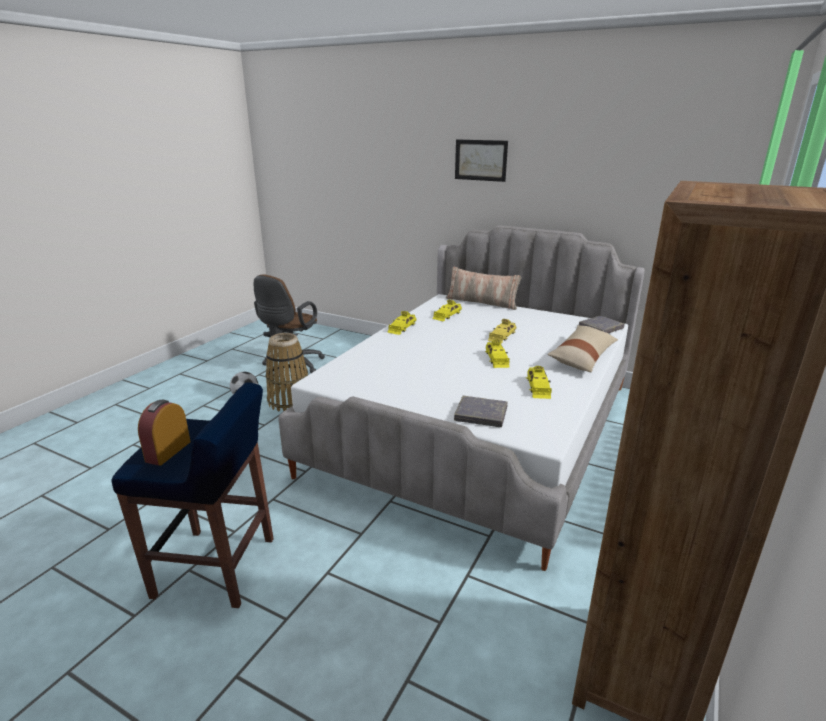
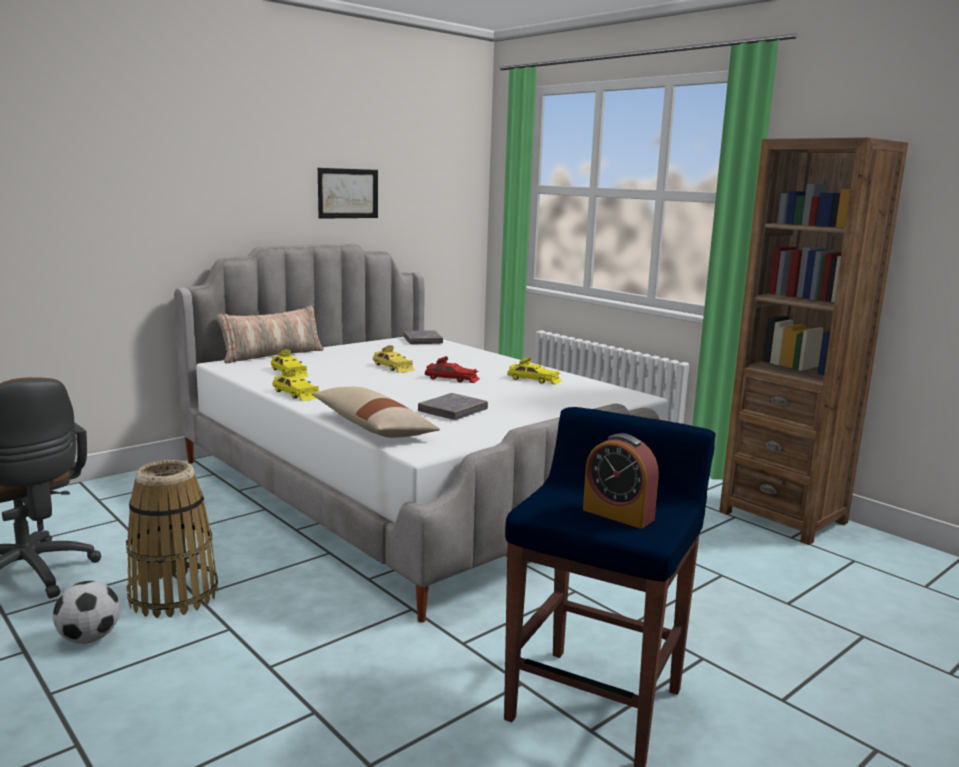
camera: 70 degrees left, 10 degrees down
grey book [454,396,508,427] -> grey book moved to [418,393,488,420]
picture [455,139,508,182] -> picture moved to [318,168,378,219]
yellow toy car [485,340,510,368] -> red toy car [425,356,480,383]
beige pillow [547,325,618,372] -> beige pillow moved to [311,387,440,438]

